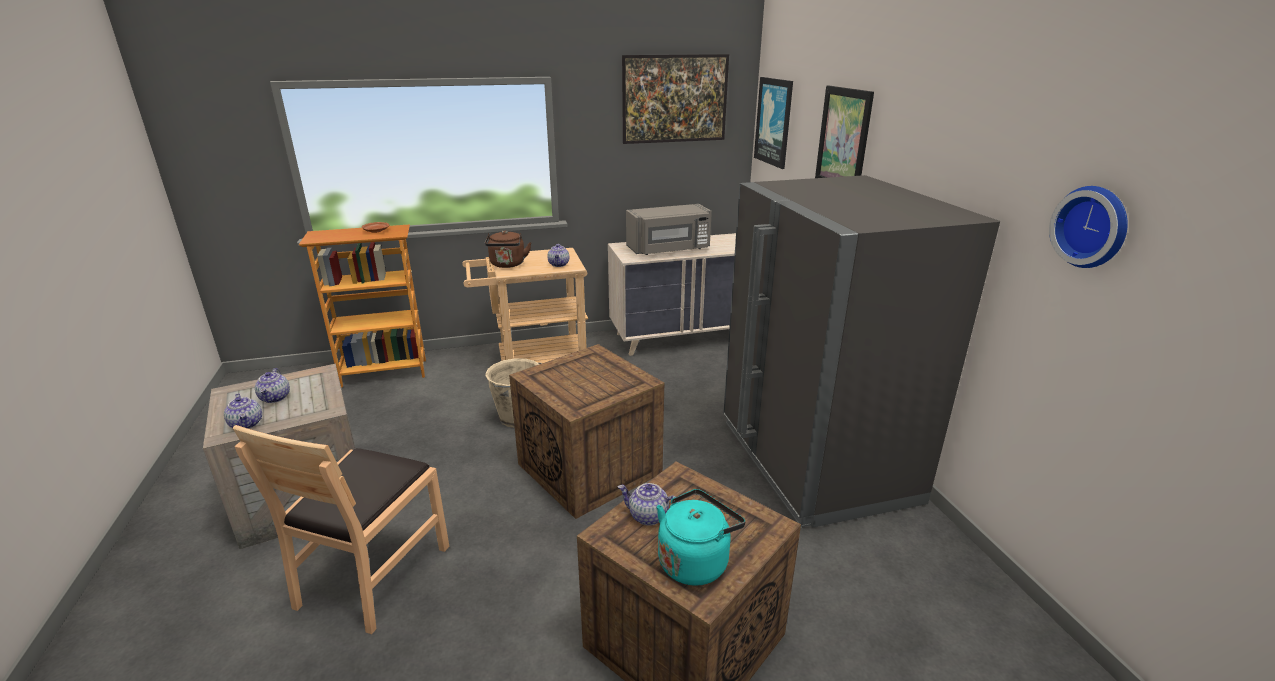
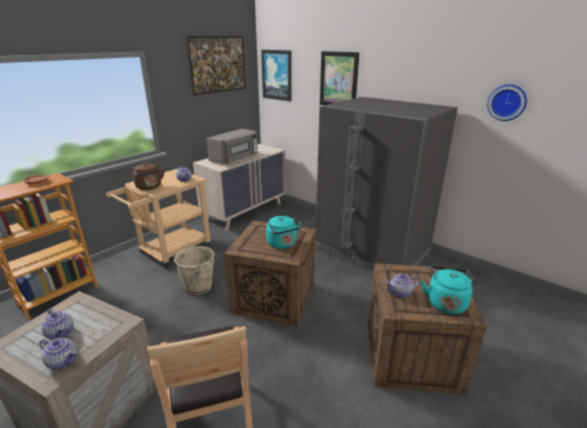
camera: 35 degrees left, 0 degrees up
none -> turquoise kettle [266,216,301,249]

